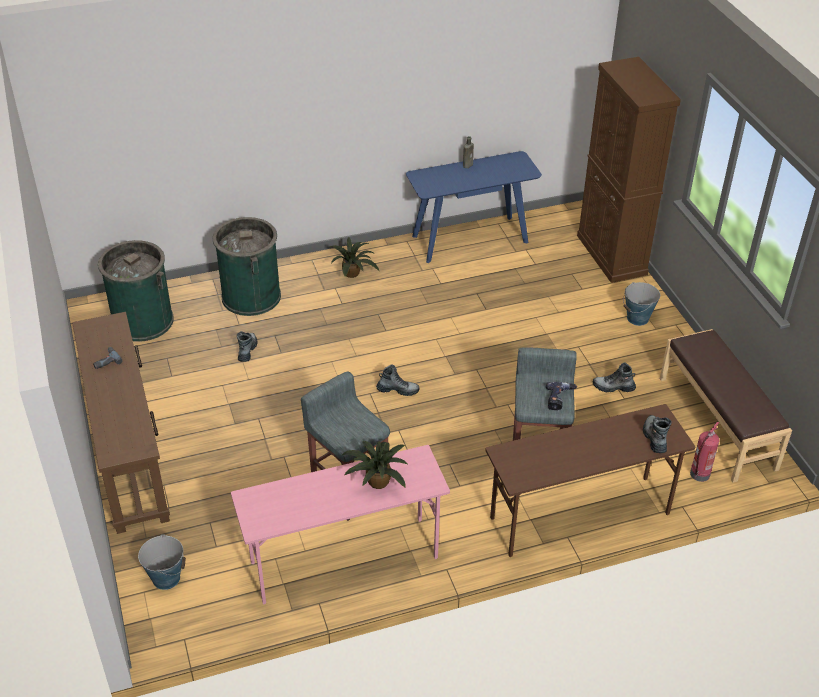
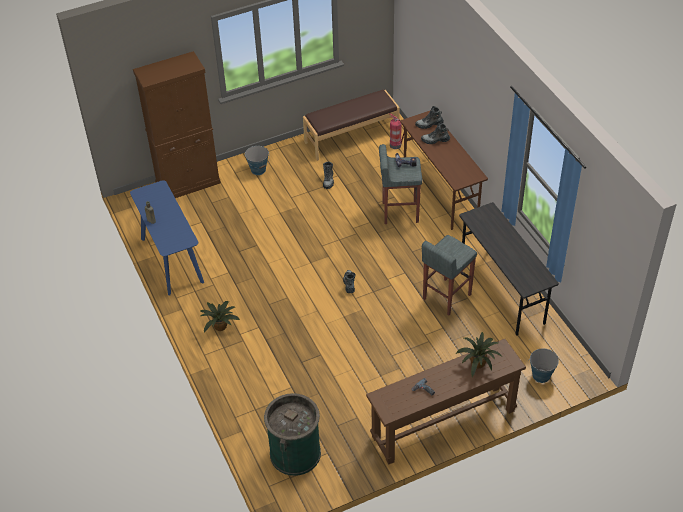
camera: 95 degrees left, 5 degrees up
green trash can [213,217,281,316] -> none
pink desk [231,445,450,604] -> grey desk [459,202,559,336]
boot [237,331,257,362] -> boot moved to [421,122,450,144]
potted plant [341,441,409,489] -> potted plant moved to [456,332,502,377]

